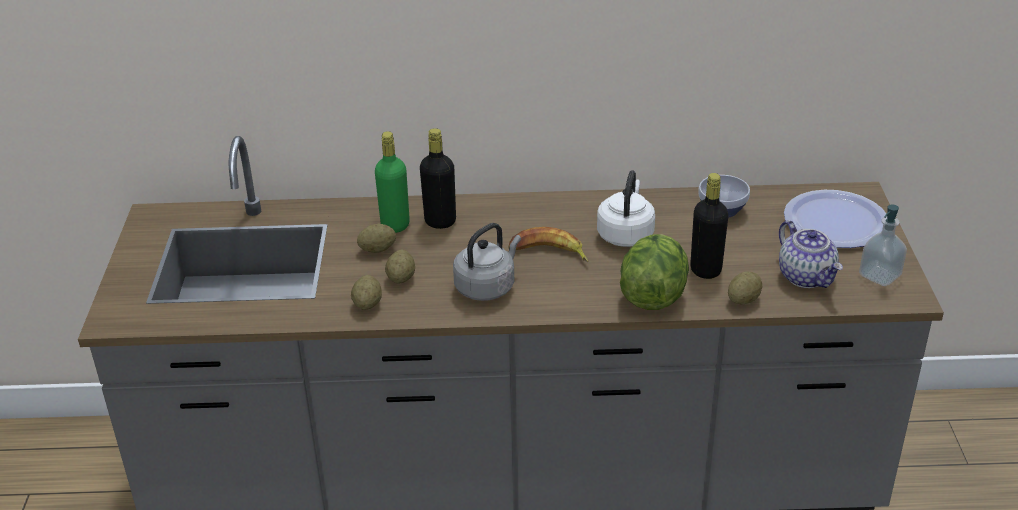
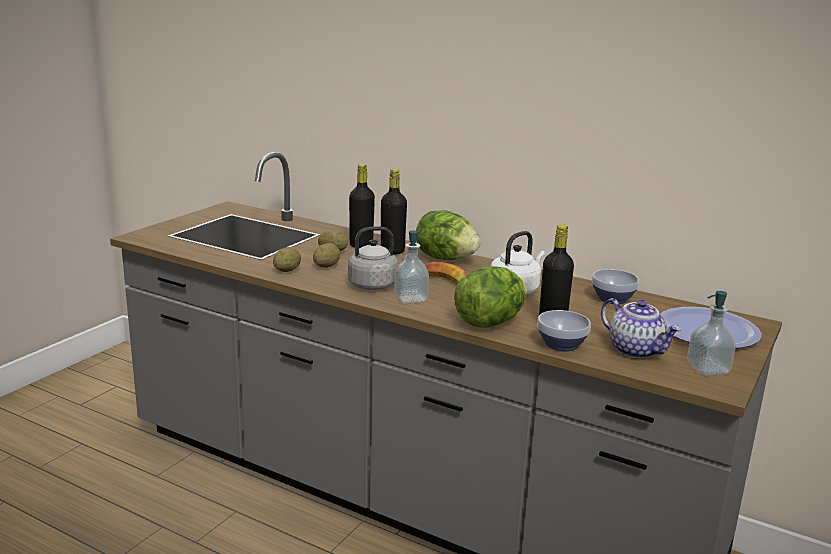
camera: 30 degrees right, 15 degrees down
green bottle [375,131,410,233] -> black bottle [349,164,375,248]
potato [728,272,762,304] -> bowl [537,310,591,351]
teapot [779,220,843,288] -> teapot turned 45 degrees counterclockwise [601,298,681,359]
none -> soap dispenser [394,230,429,304]
none -> lettuce [416,210,481,260]

